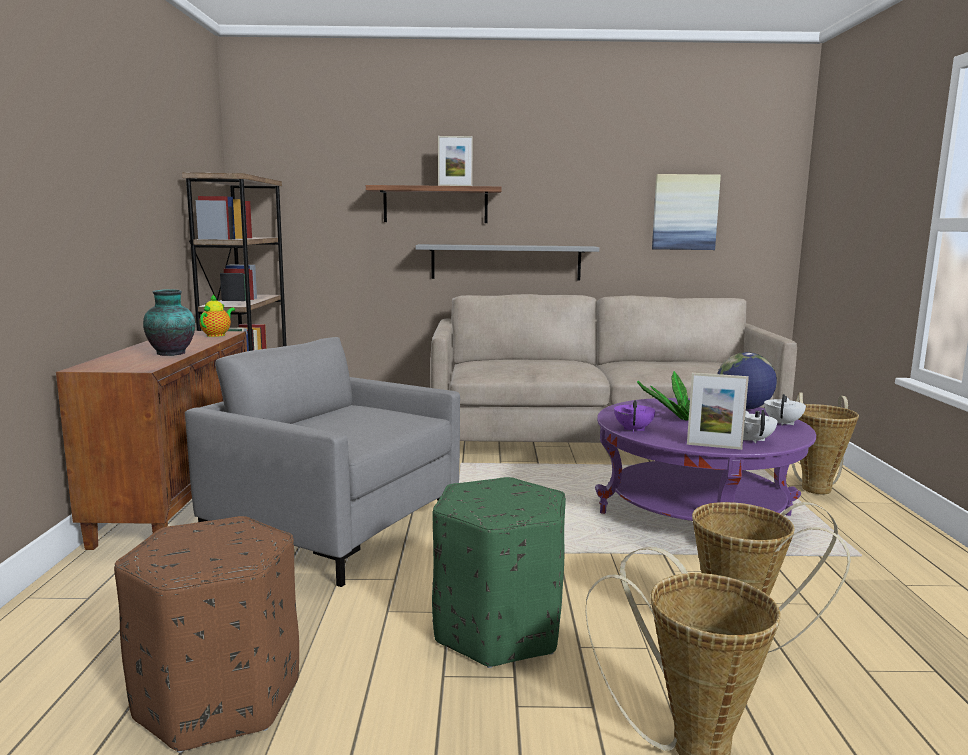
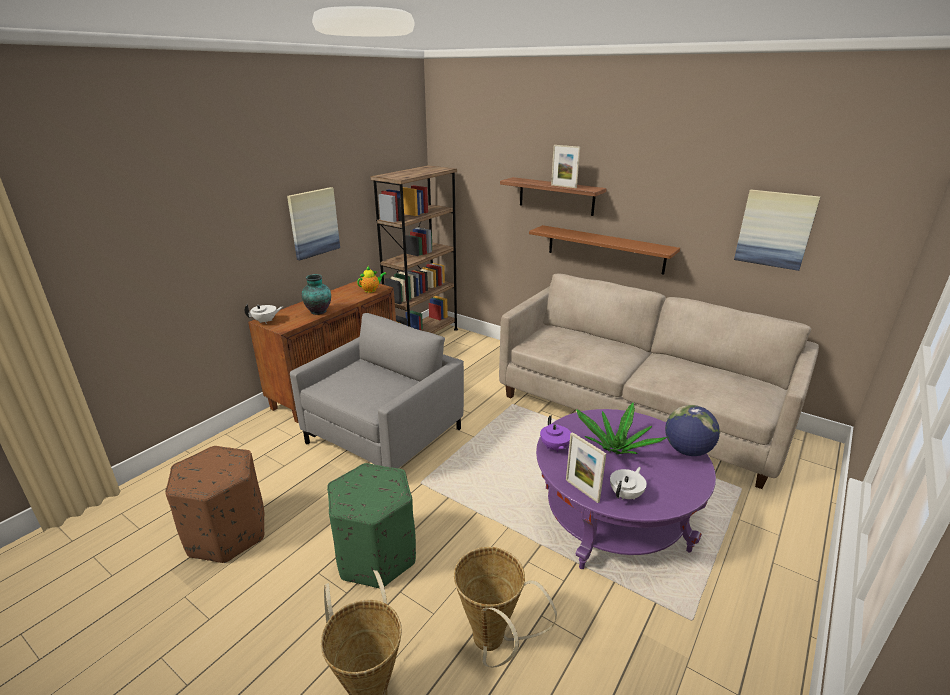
camera: 35 degrees right, 15 degrees up
grey armchair [185,337,460,587] -> grey armchair turned 60 degrees clockwise [290,313,464,468]
grey shelf [416,244,599,280] -> brown shelf [529,225,680,275]
purple teapot [614,400,655,433] -> purple teapot turned 120 degrees clockwise [540,415,571,452]
white teapot [764,394,806,426] -> white teapot moved to [244,304,283,324]
basket [791,392,859,494] -> none
none -> picture [287,187,340,261]

